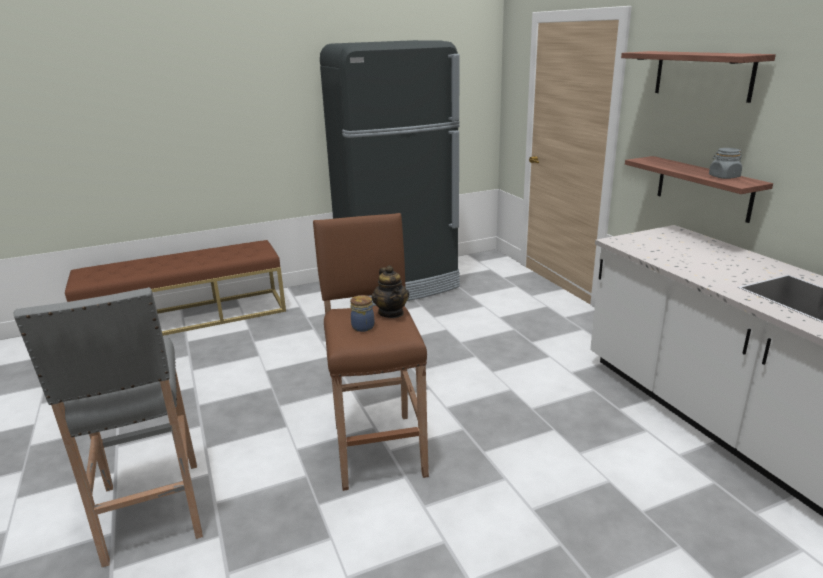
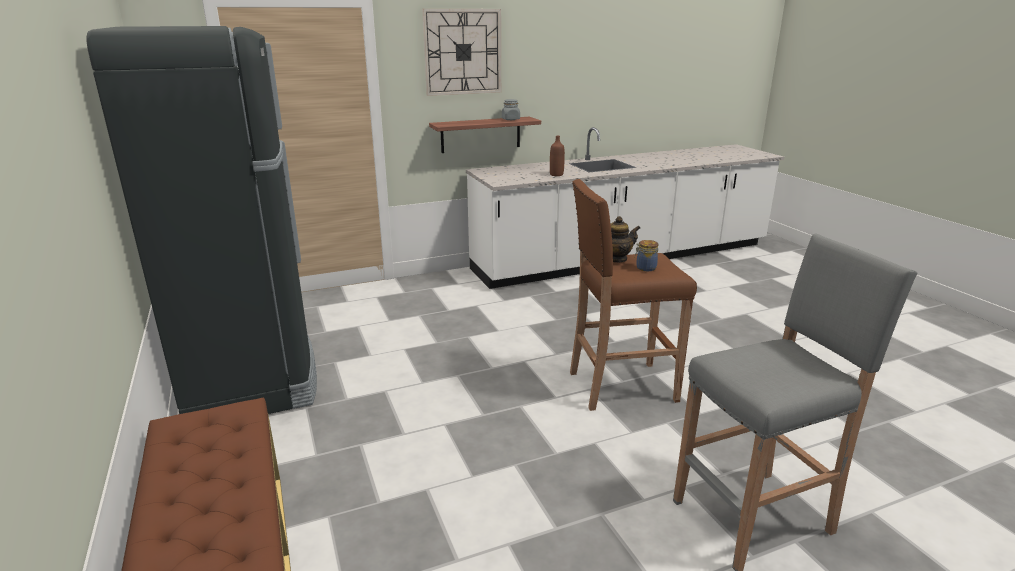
camera: 90 degrees left, 0 degrees up
shelf [621,51,776,103] -> wall clock [422,9,501,96]
none -> brown bottle [550,136,565,176]

